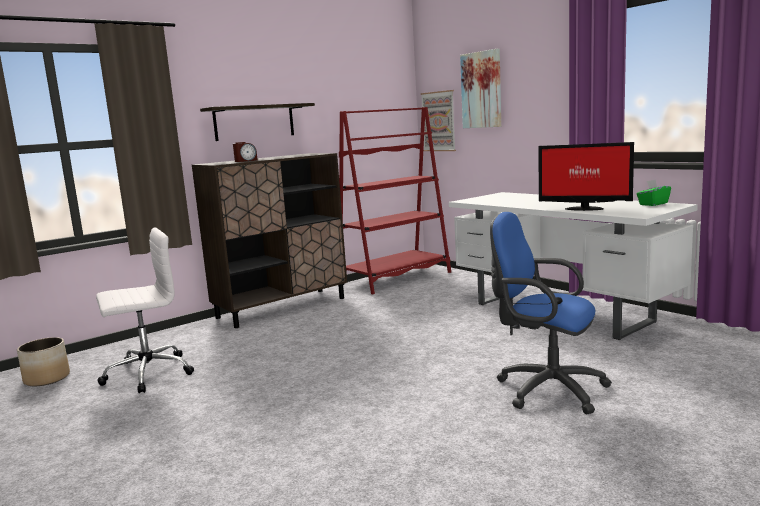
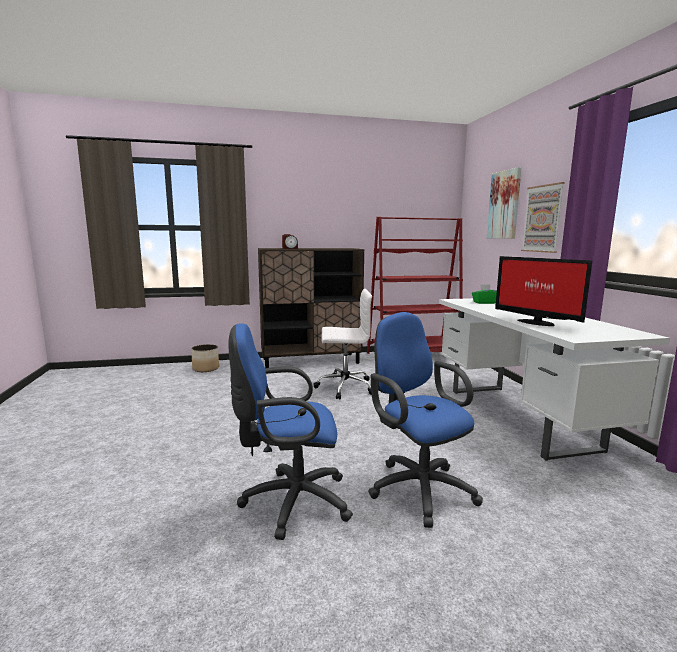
camera: 25 degrees right, 0 degrees up
planter [17,337,70,386] -> planter moved to [191,344,219,372]
white office chair [96,227,194,393] -> white office chair moved to [313,289,372,399]
shelf [200,103,315,141] -> none
picture [421,90,456,151] -> picture moved to [521,182,565,253]
green tissue box [636,180,671,206] -> green tissue box moved to [472,284,497,304]
none -> blue office chair [228,323,353,540]

